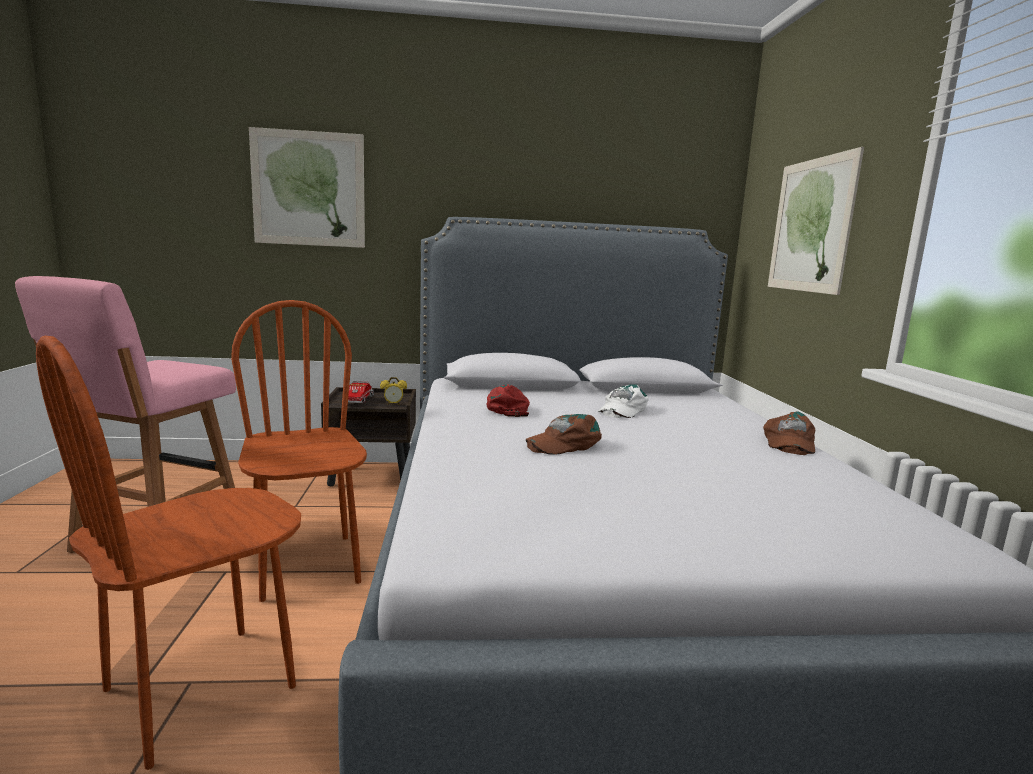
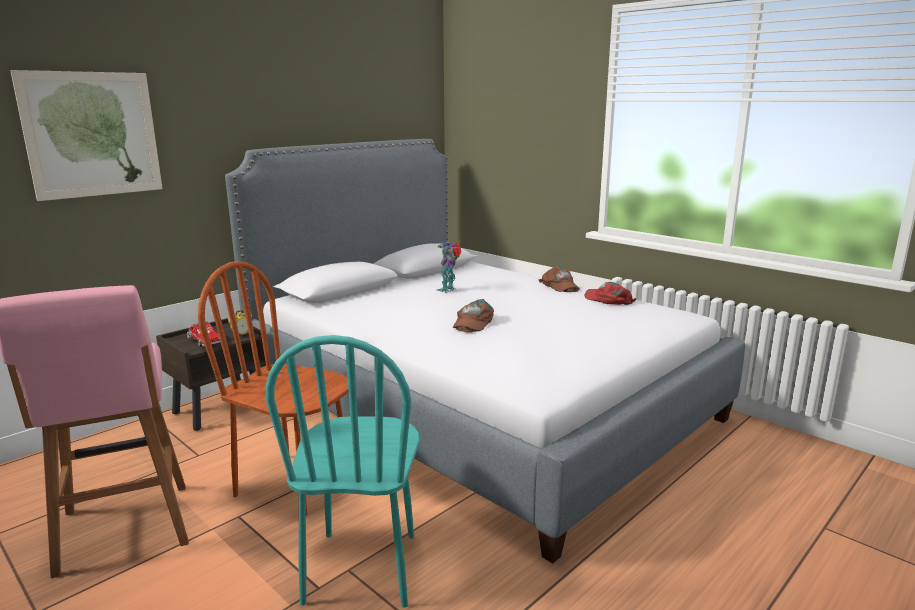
camera: 40 degrees left, 5 degrees up
brown chair [36,336,301,770] -> turquoise chair [266,335,420,608]
red cap [486,384,530,417] -> red cap moved to [584,282,636,305]
white cap [598,384,648,418] -> toy robot [437,242,462,293]
picture [768,147,864,295] -> none

